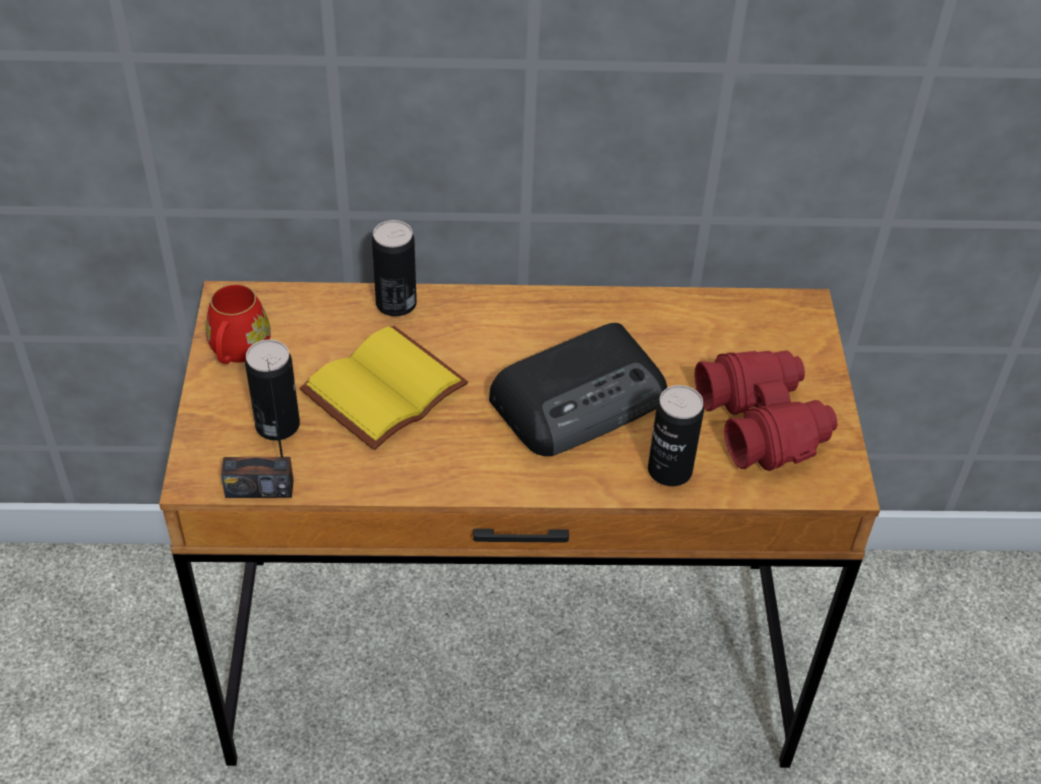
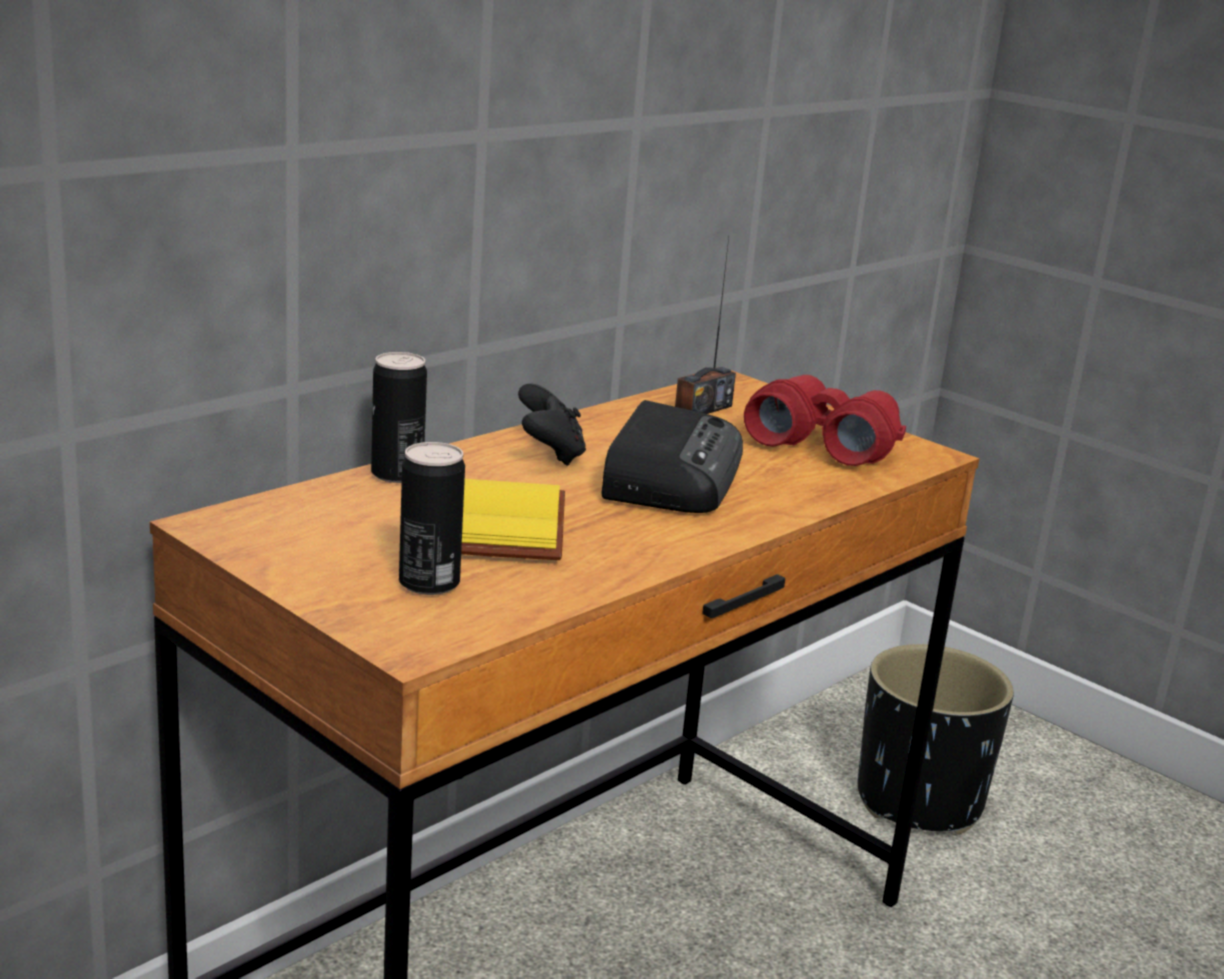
camera: 45 degrees left, 25 degrees down
red mug [206,284,271,364] -> none
radio [221,358,294,498] -> radio moved to [675,237,736,414]
can [648,385,704,486] -> none
none -> black game controller [518,384,586,466]
none -> black planter [857,644,1014,834]

